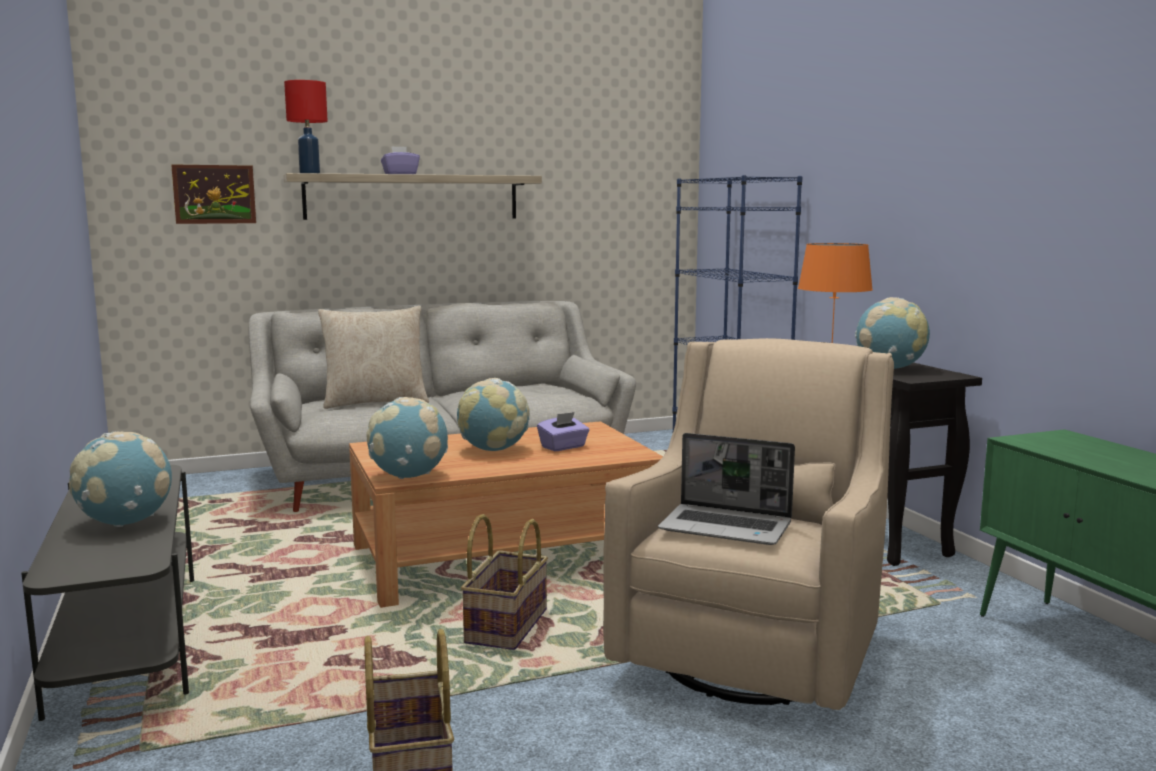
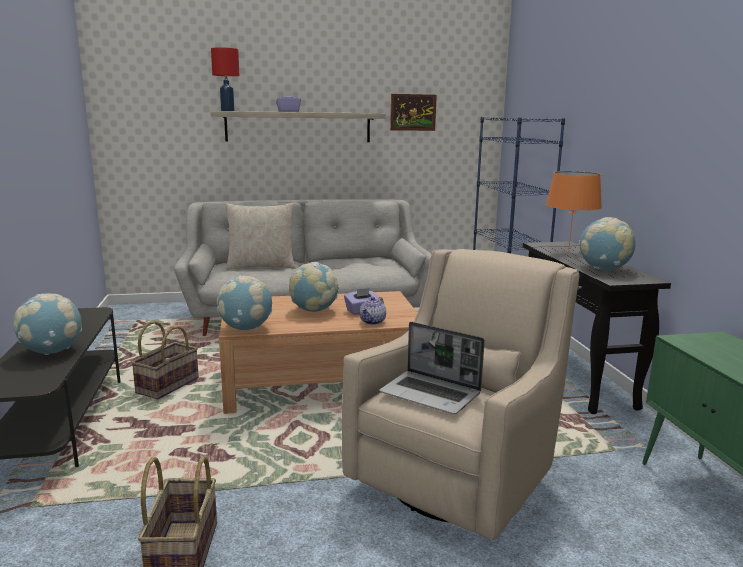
camera: 10 degrees right, 5 degrees up
picture [171,164,256,224] -> picture moved to [390,94,437,131]
basket [461,514,548,650] -> basket moved to [131,321,199,399]
none -> teapot [360,297,386,325]

